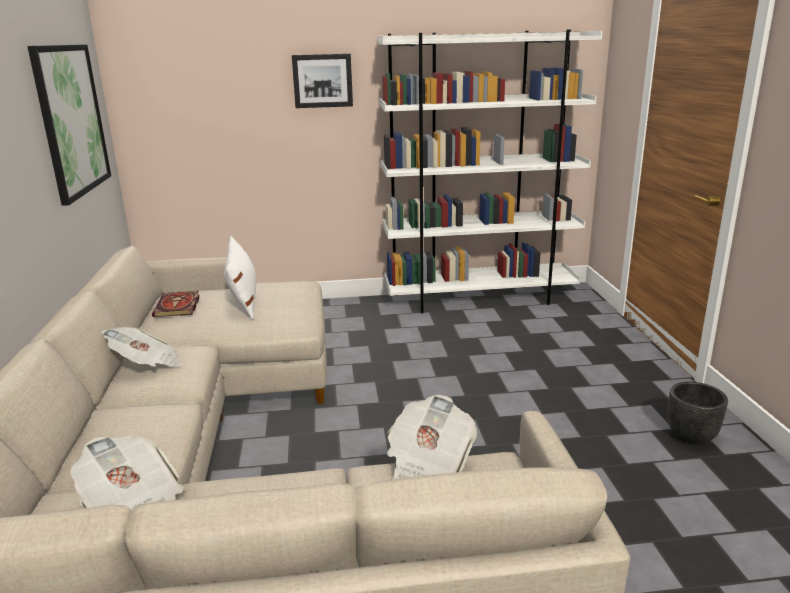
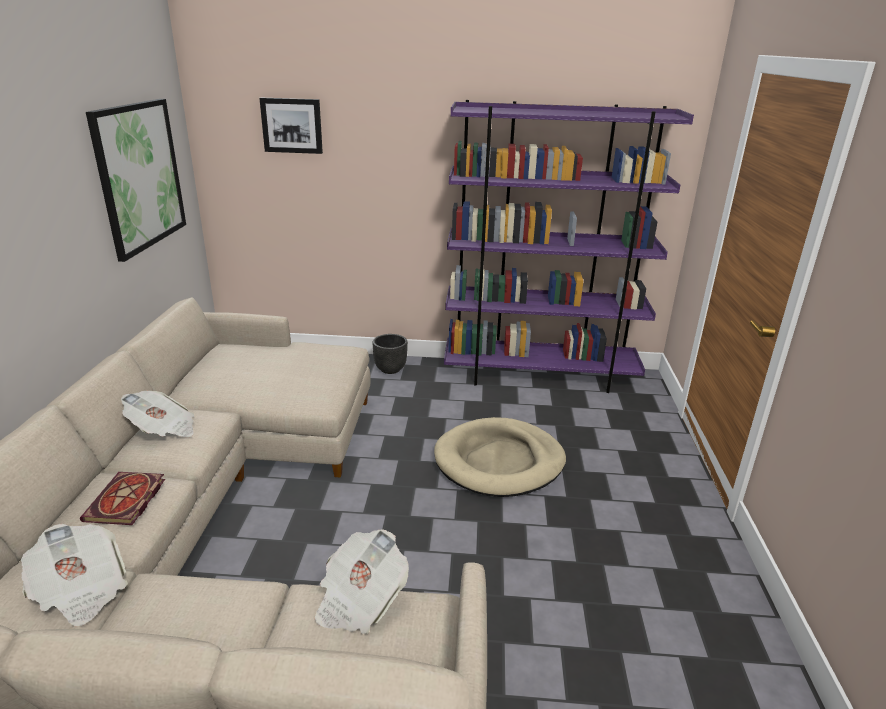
camera: 10 degrees right, 5 degrees up
book [152,291,200,317] -> book moved to [80,472,165,525]
white pillow [224,236,256,319] -> none
picture [292,54,353,108] -> picture moved to [259,98,323,154]
white bookcase [377,29,603,313] -> purple bookcase [444,100,694,393]
black planter [668,382,728,445] -> black planter moved to [373,334,408,374]
none -> beige dog bed [434,417,566,497]

